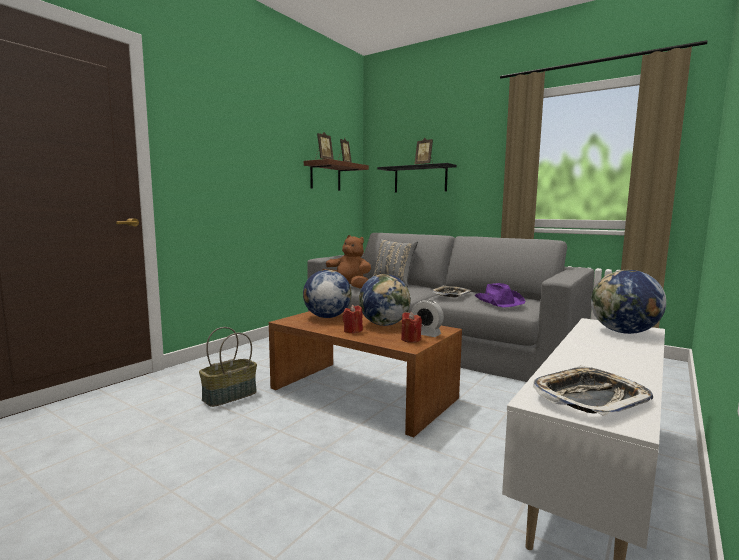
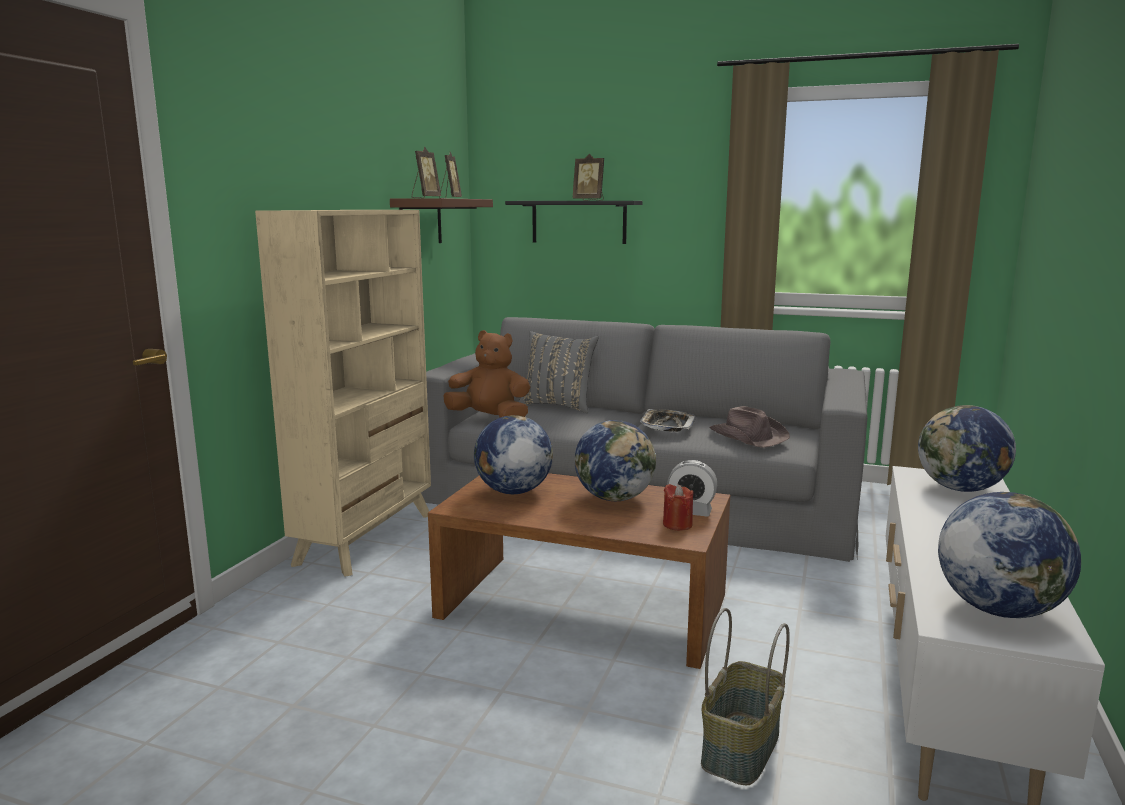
camera: 15 degrees left, 5 degrees up
basket [199,327,257,407] -> basket moved to [701,608,790,786]
red candle [343,305,363,334] -> none
purple hat [475,283,525,308] -> brown hat [709,406,790,448]
tray [533,365,653,416] -> globe [938,492,1081,618]
none -> beige bookcase [255,210,431,576]

